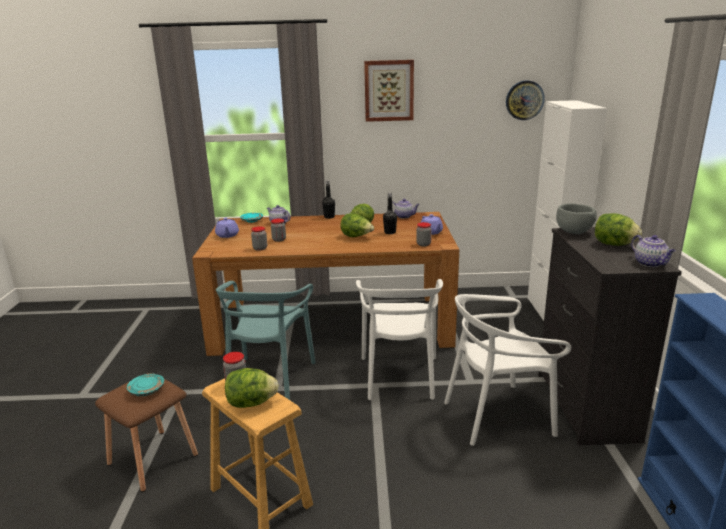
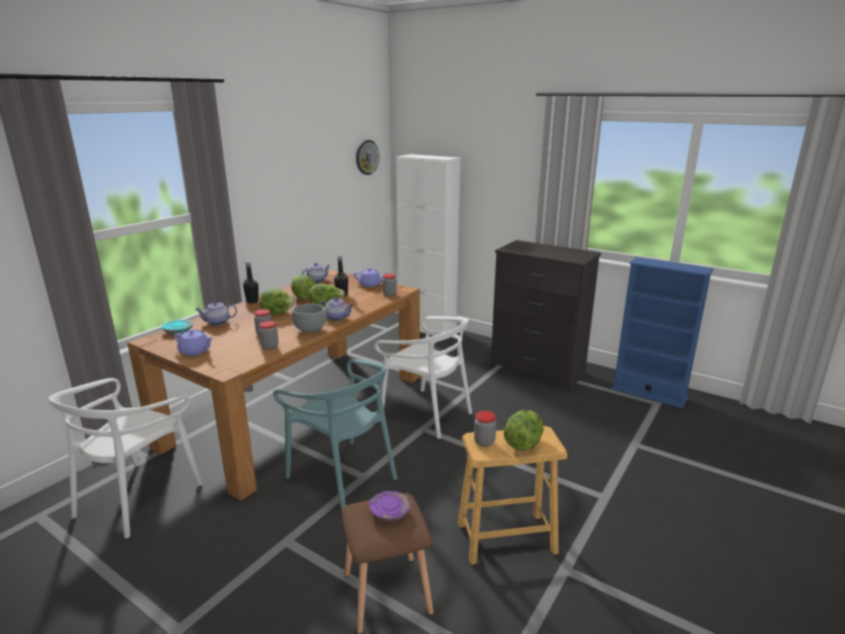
camera: 55 degrees left, 0 degrees up
turquoise plate [127,374,164,396] -> purple plate [369,491,411,521]
picture [364,60,414,122] -> none
white chair [444,294,571,446] -> white chair moved to [48,378,203,538]
grey bowl [556,203,597,234] -> grey bowl moved to [292,304,327,332]
lettuce [595,213,642,246] -> lettuce moved to [260,289,296,315]
teapot [631,235,676,267] -> teapot moved to [319,297,354,321]

